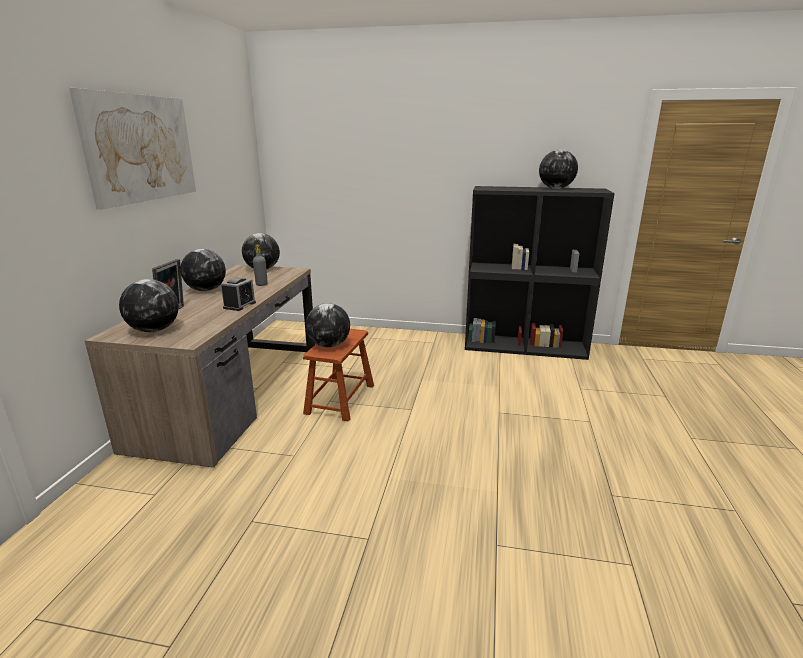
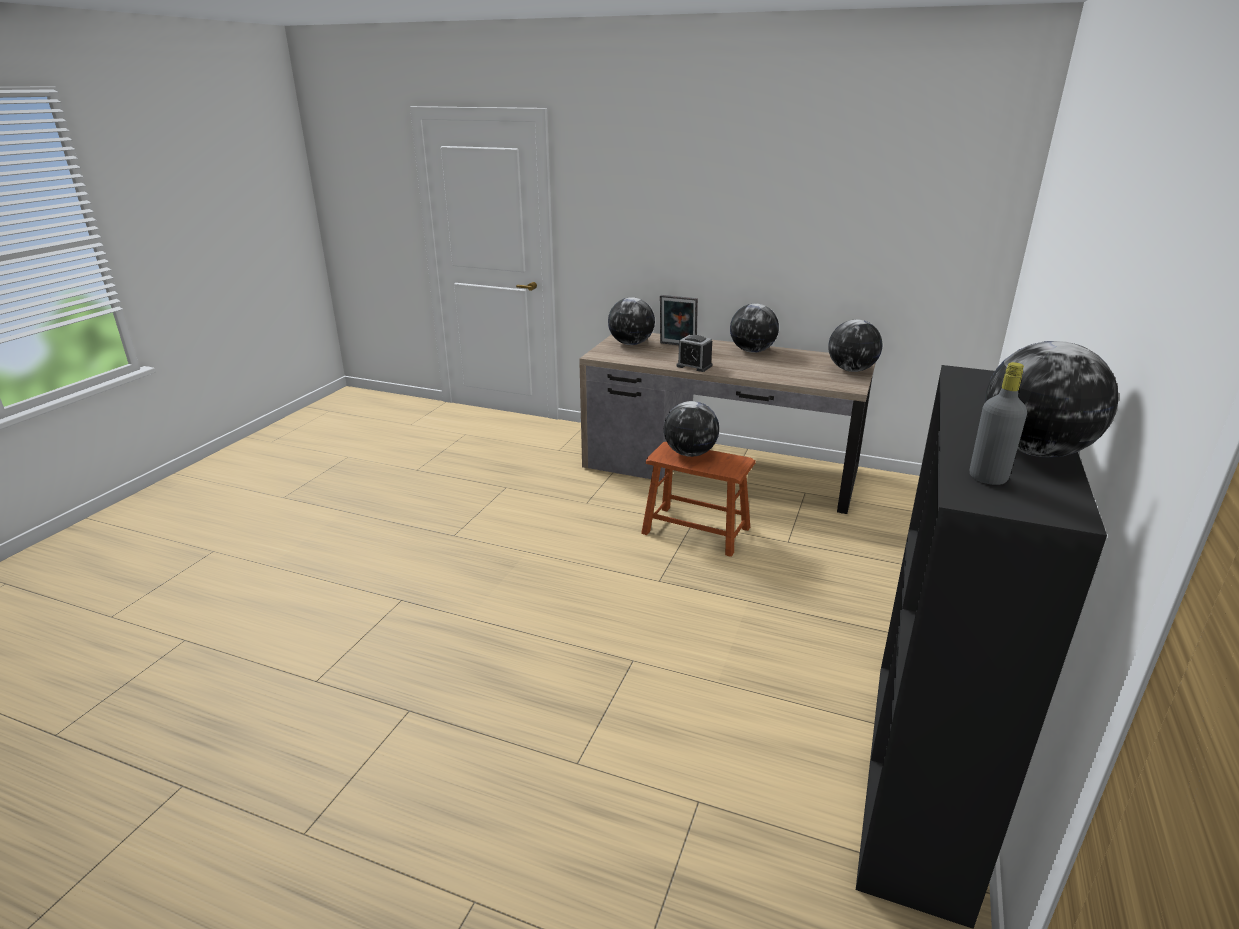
camera: 100 degrees right, 5 degrees up
picture [69,88,196,209] -> none
grey bottle [253,245,268,286] -> grey bottle moved to [970,362,1027,485]

